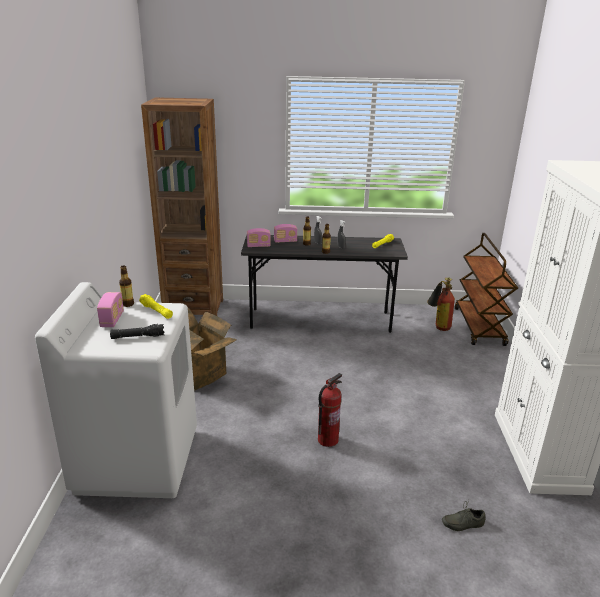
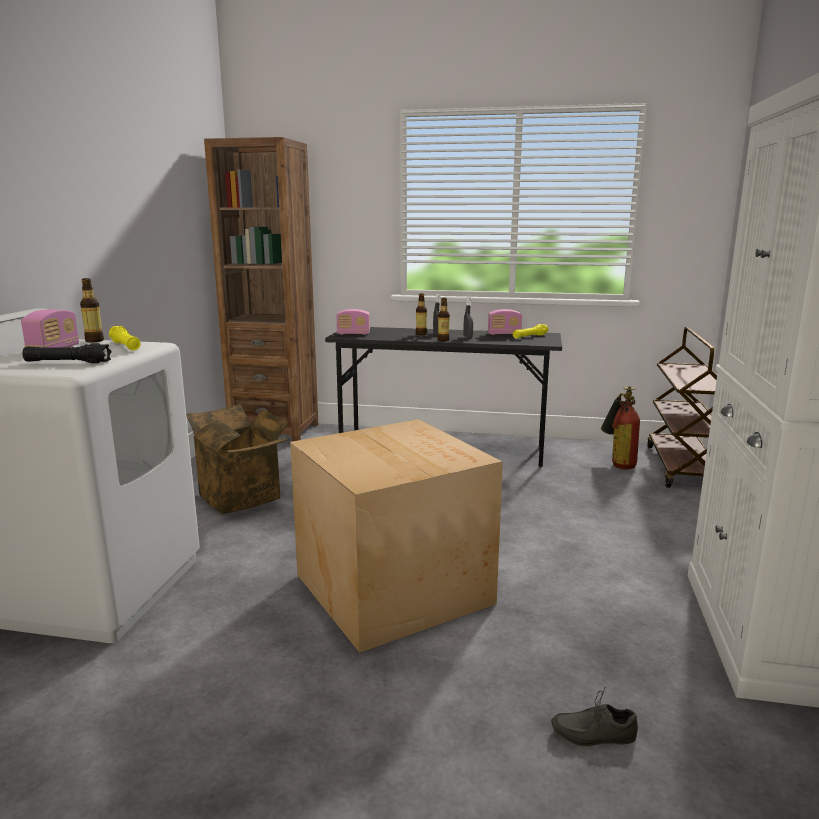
camera: 10 degrees right, 10 degrees down
radio [274,224,297,243] -> radio moved to [488,309,522,335]
fire extinguisher [318,373,342,447] -> cardboard box [290,419,503,653]

